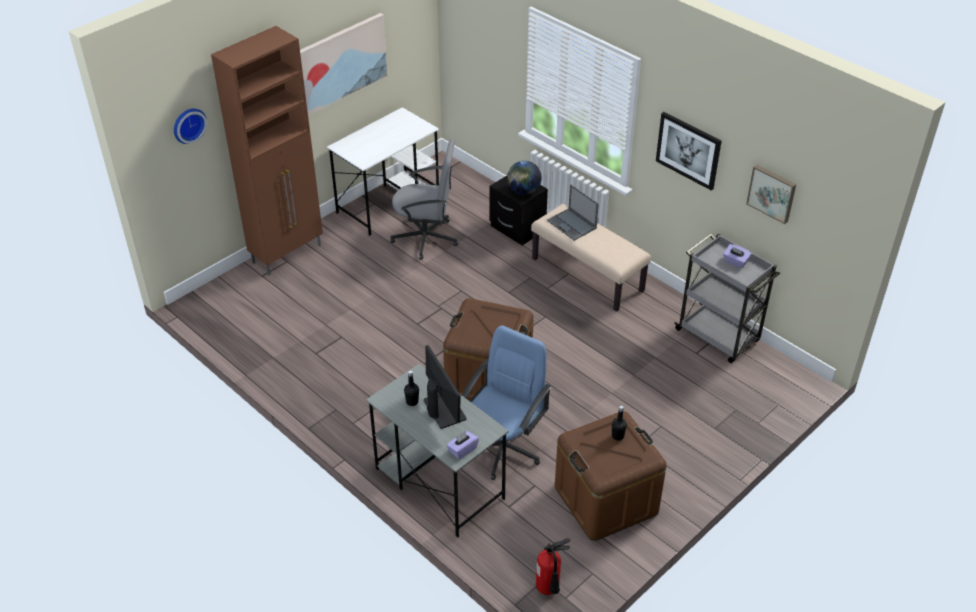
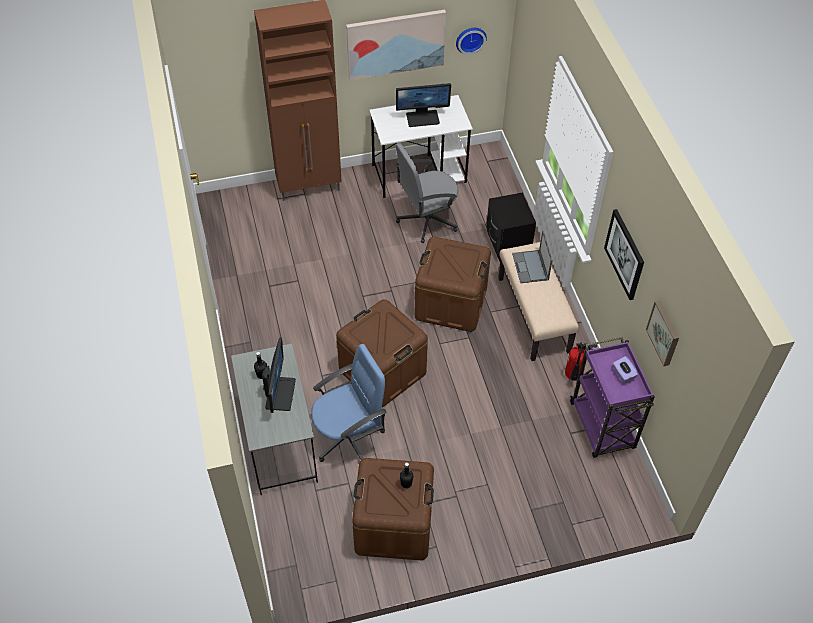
camera: 30 degrees right, 10 degrees up
wall clock [174,109,207,144] -> wall clock moved to [456,28,487,55]
grey office chair [390,139,458,260] -> grey office chair turned 120 degrees clockwise [395,143,458,243]
purple tissue box [447,431,479,459] -> none
globe [507,161,541,195] -> none
fire extinguisher [536,538,570,595] -> fire extinguisher moved to [565,342,597,381]
grey cart [674,233,780,363] -> purple cart [570,337,655,458]
none -> monitor [396,83,451,127]
none -> brown storage box [414,237,491,332]

